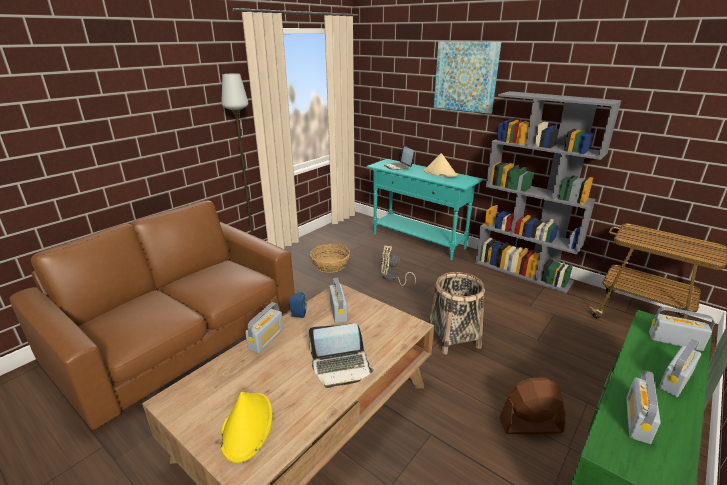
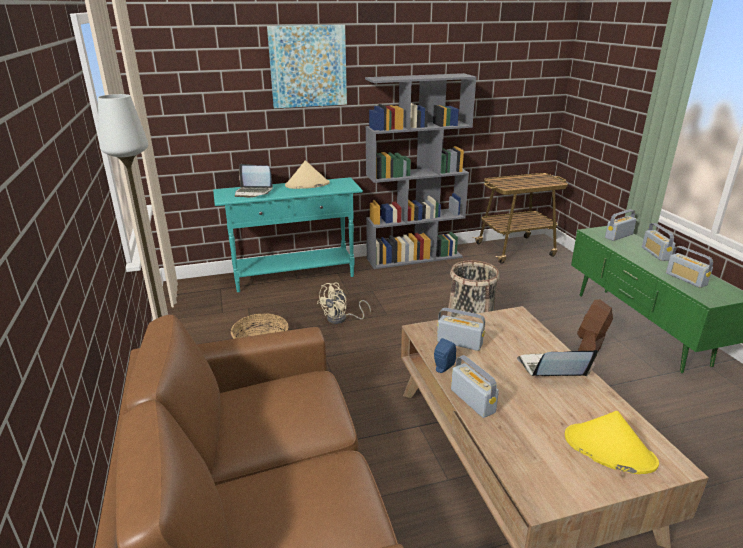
camera: 55 degrees left, 0 degrees up
laptop [309,323,374,388] -> laptop turned 120 degrees counterclockwise [517,350,598,376]

